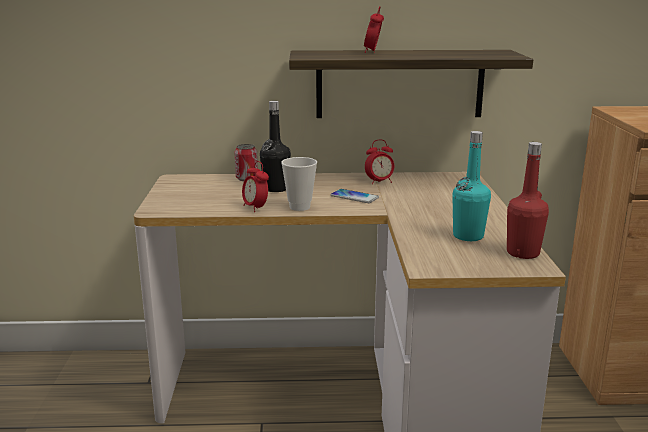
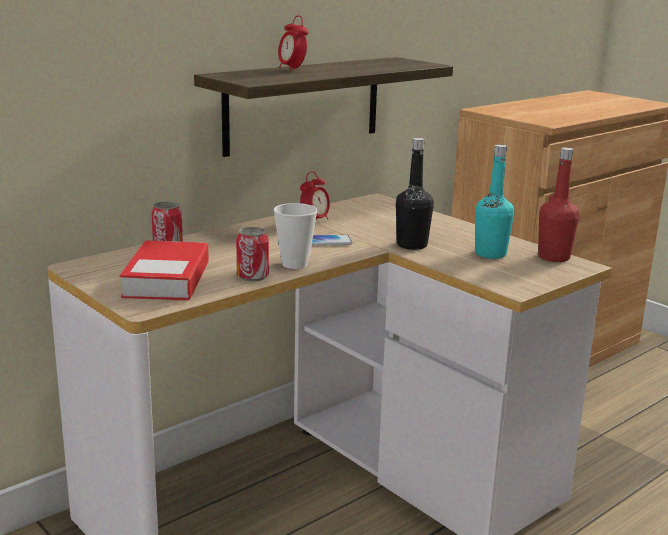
camera: 40 degrees left, 0 degrees up
alarm clock [242,161,269,212] -> can [236,227,269,282]
black bottle [260,101,291,192] -> black bottle moved to [396,138,434,250]
none -> book [120,240,209,301]

